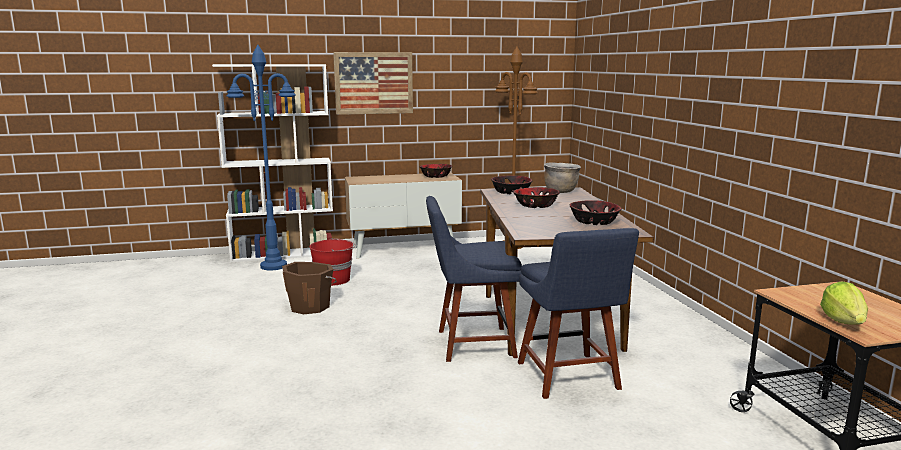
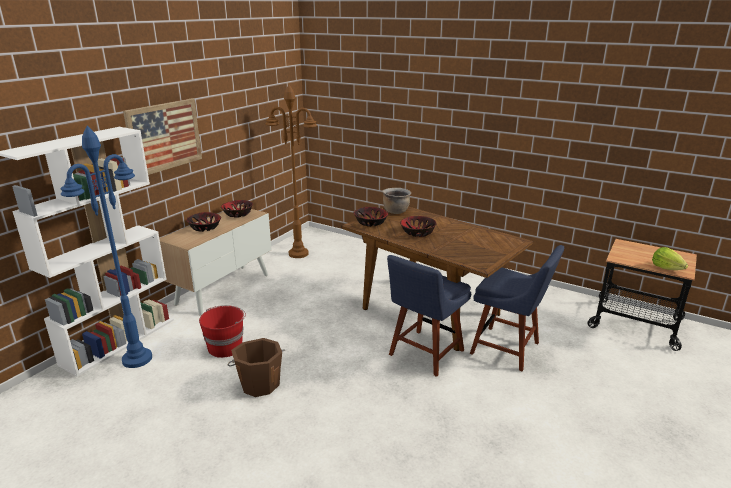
camera: 45 degrees left, 10 degrees up
bowl [570,200,622,225] -> bowl moved to [186,212,221,232]

